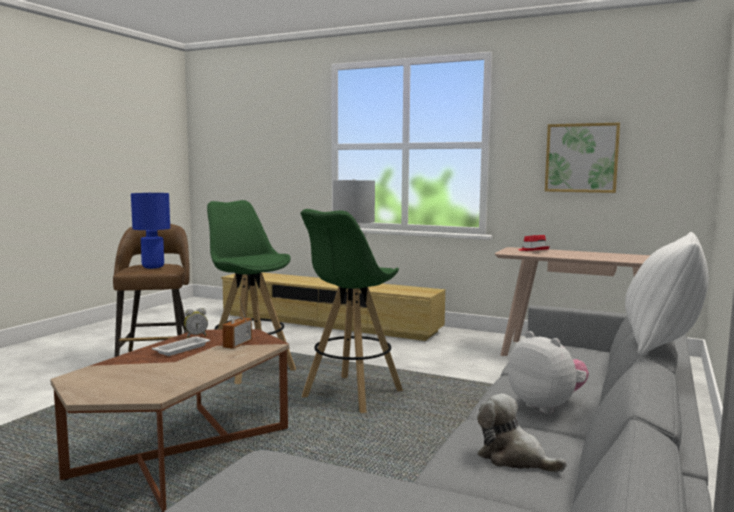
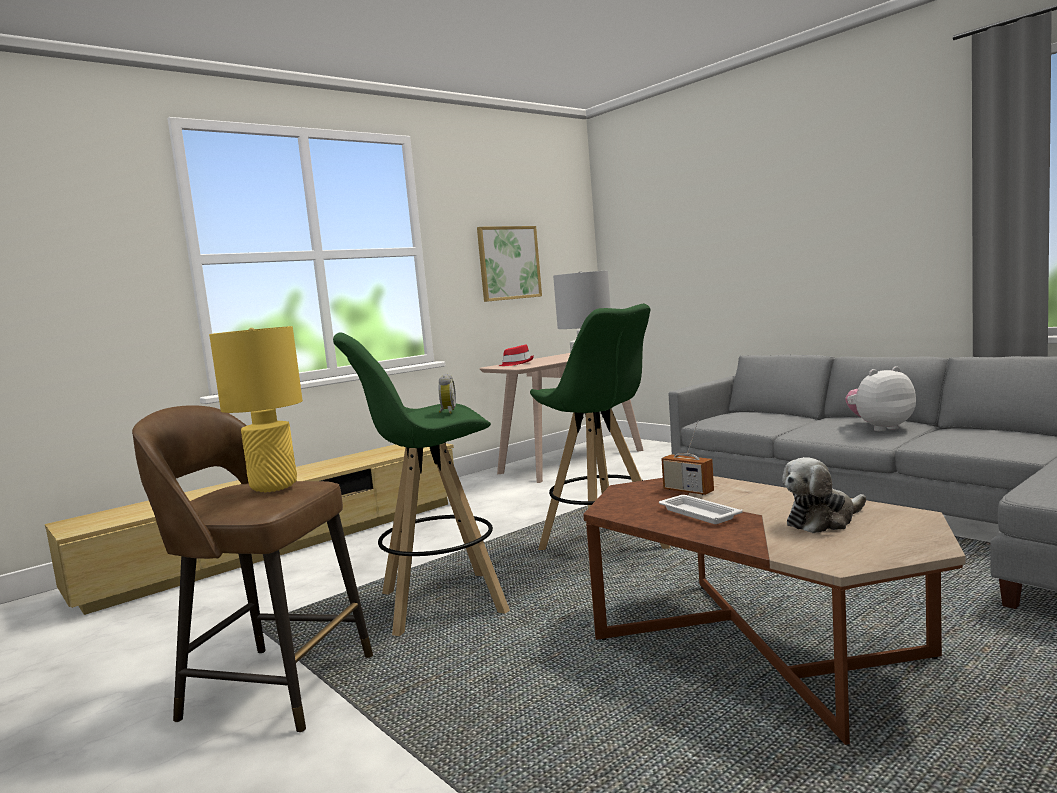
camera: 65 degrees left, 0 degrees up
blue table lamp [131,192,170,269] -> yellow table lamp [209,326,303,492]
alarm clock [184,308,208,338] -> alarm clock moved to [438,374,456,414]
plush toy [477,393,567,472] -> plush toy moved to [782,457,866,533]
white pillow [625,232,709,356] -> none

